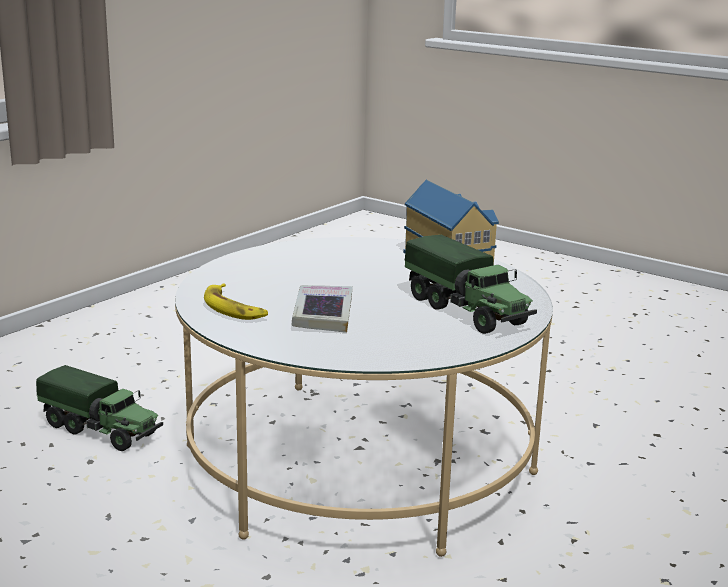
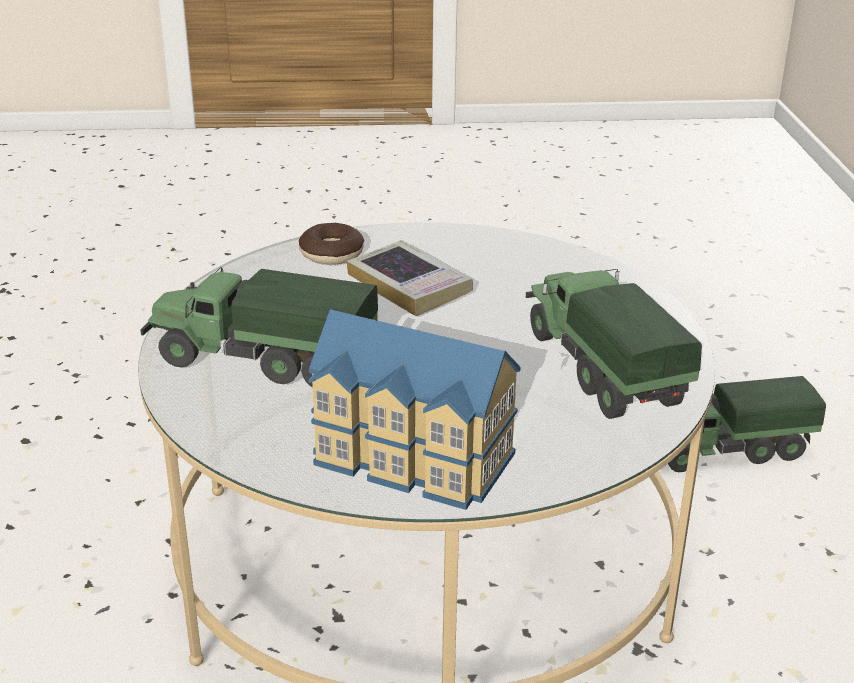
camera: 140 degrees right, 10 degrees up
banana [204,283,268,320] -> none
none -> donut [299,223,364,264]
none -> toy truck [526,269,702,419]

